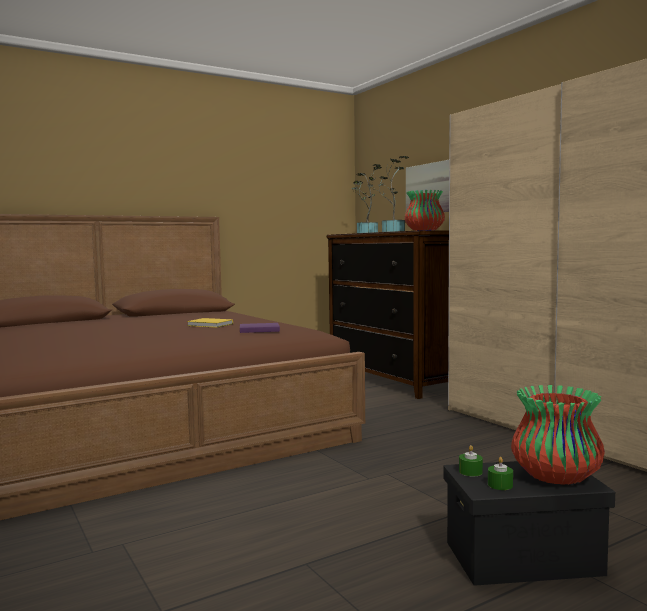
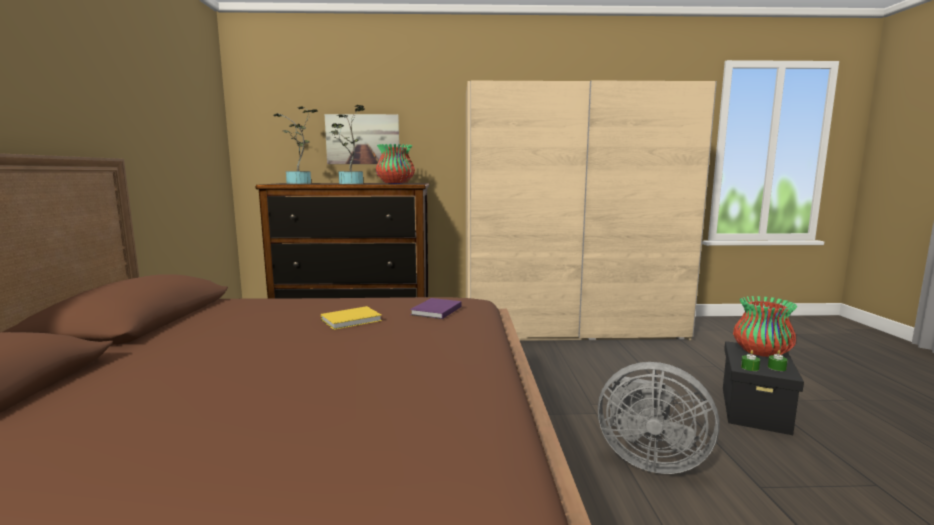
camera: 60 degrees left, 5 degrees up
none -> grey fan [598,362,719,474]

